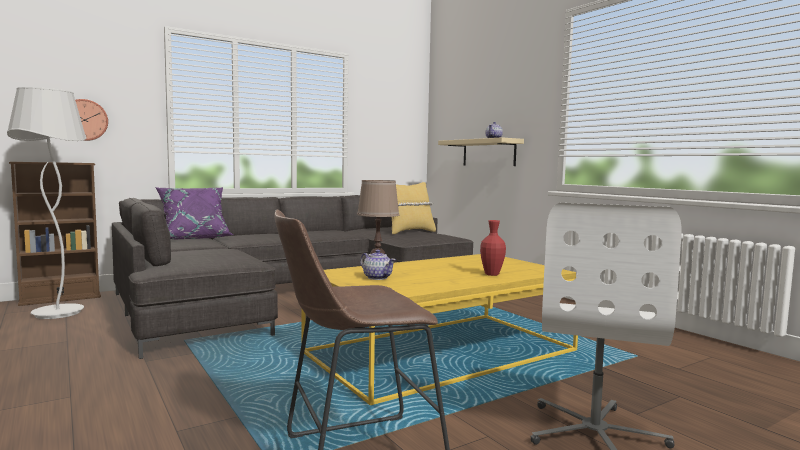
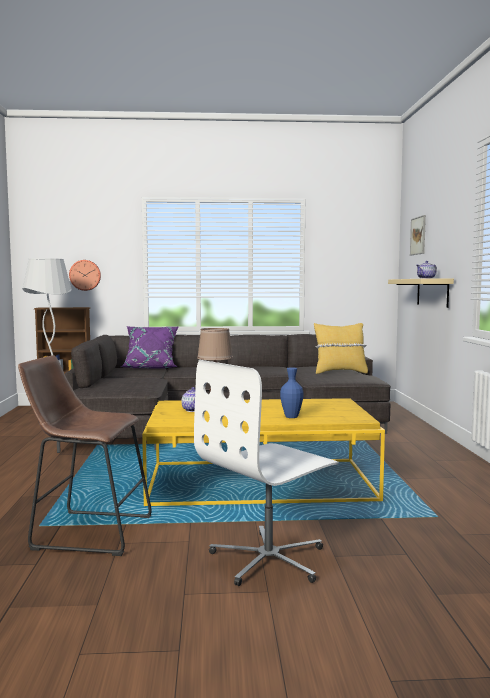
camera: 30 degrees right, 0 degrees up
red vase [480,220,506,276] -> blue vase [280,367,304,418]
none -> picture [410,215,426,255]

